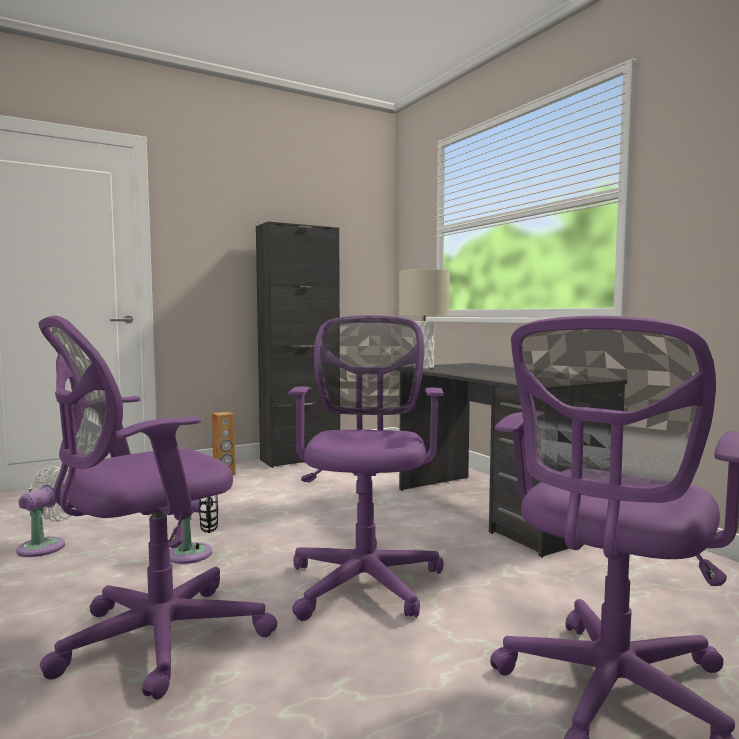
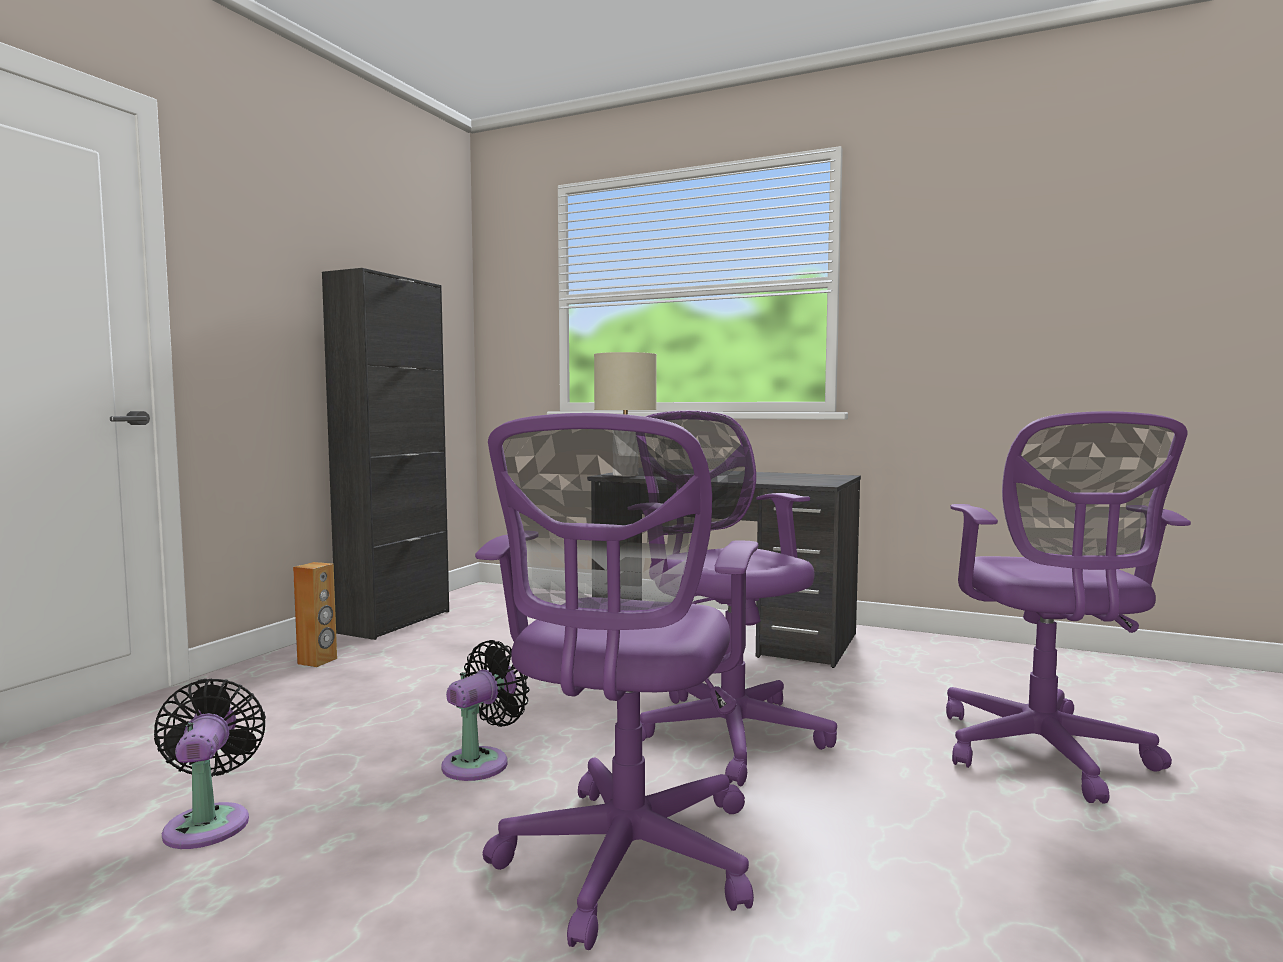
camera: 35 degrees left, 0 degrees up
white fan [16,466,75,557] -> black fan [154,679,266,849]

